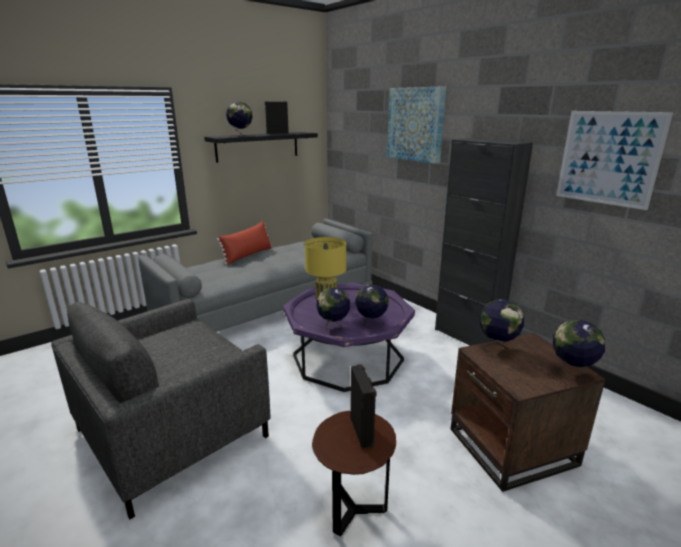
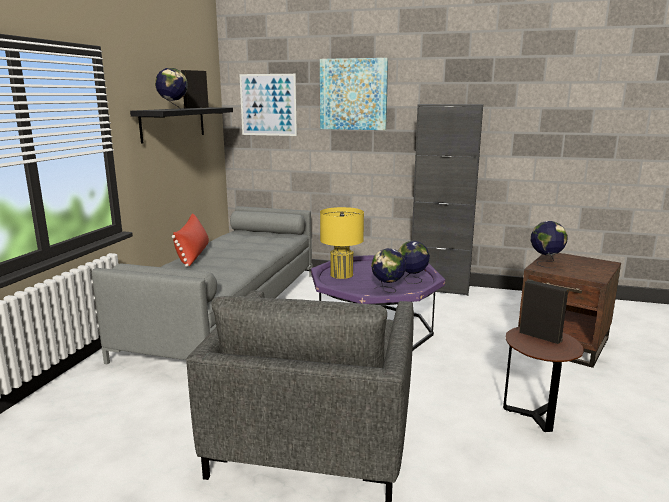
camera: 35 degrees left, 5 degrees down
globe [553,320,605,381] -> none
picture [556,111,673,210] -> picture moved to [239,74,297,136]

